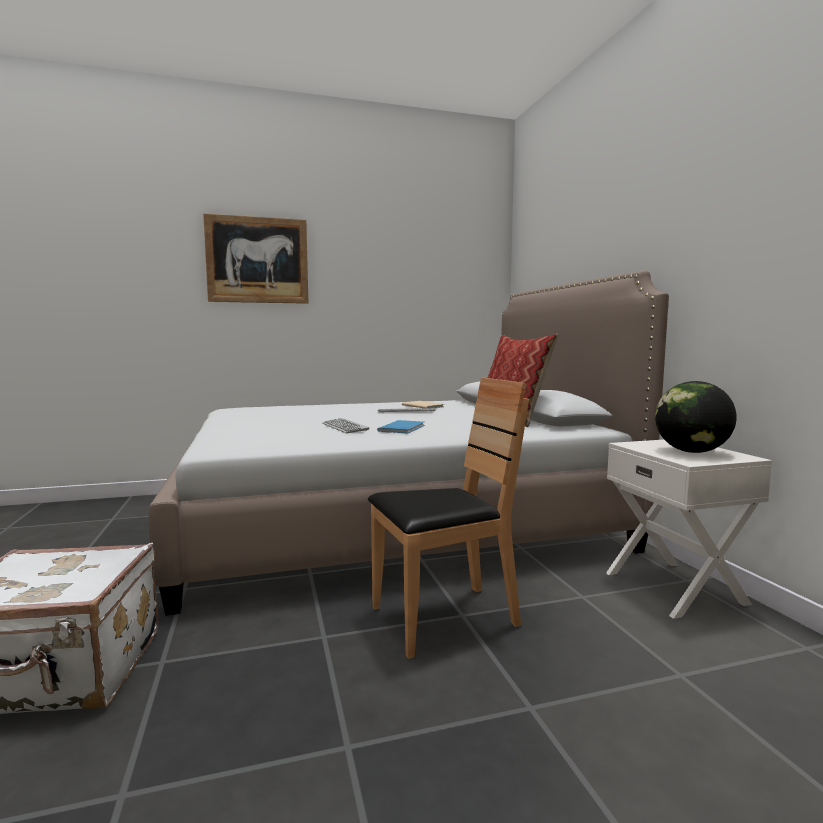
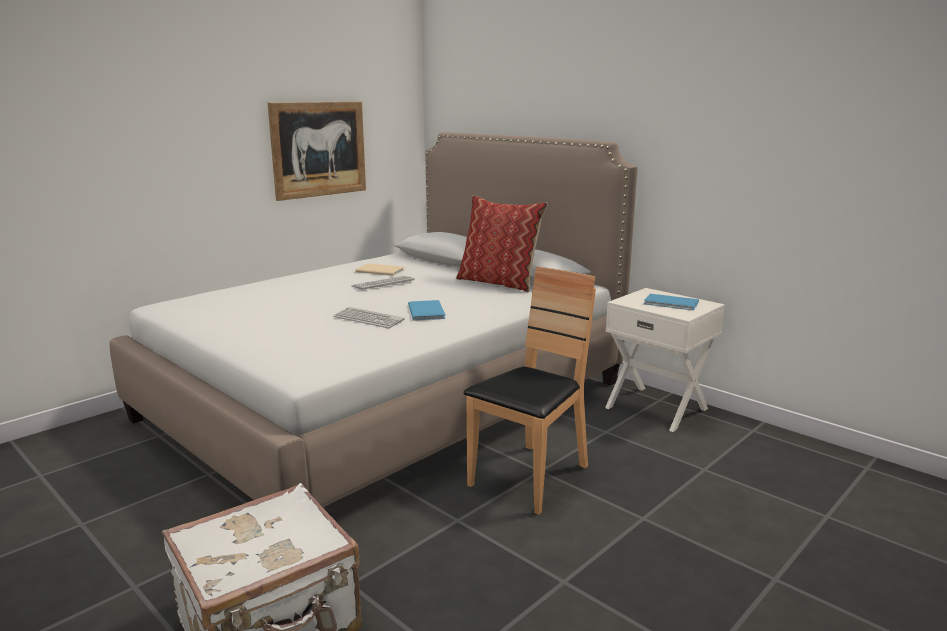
camera: 30 degrees left, 10 degrees up
picture [203,213,308,304] -> picture moved to [268,102,366,201]
globe [655,381,737,453] -> blue book [644,294,699,310]

